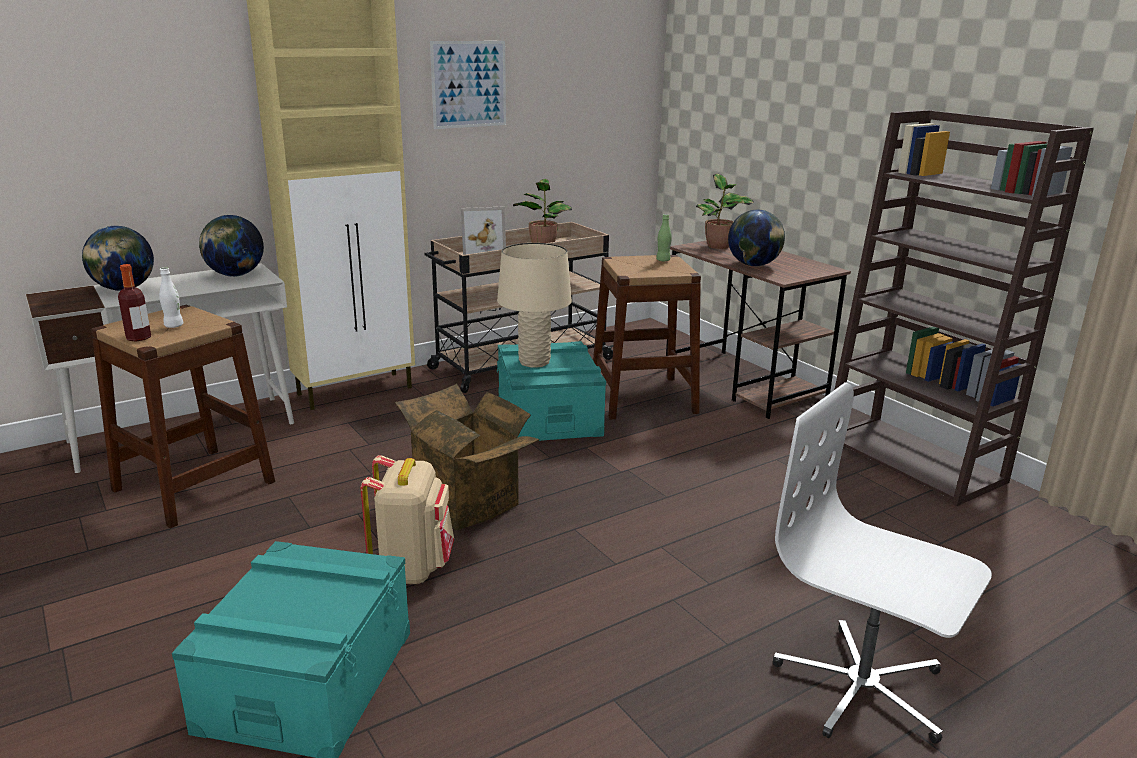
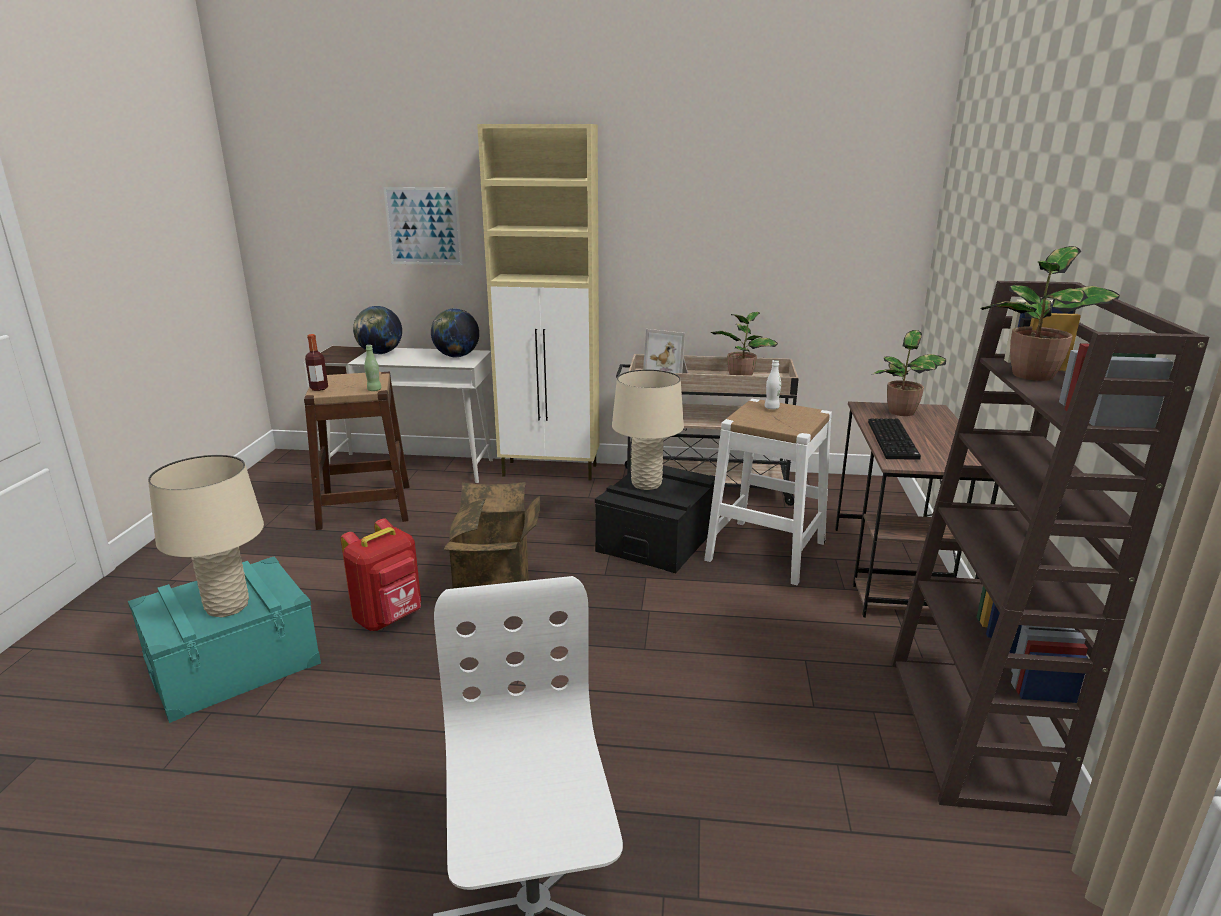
camera: 40 degrees right, 0 degrees up
white bottle [159,267,183,328] -> white bottle moved to [764,360,781,409]
beige backpack [361,455,454,584] -> red backpack [341,519,421,631]
picture [430,41,506,129] -> picture moved to [383,187,463,265]
turquoise storage box [497,341,606,441] -> black storage box [595,465,715,573]
brown stool [593,255,701,419] -> white stool [704,399,832,585]
green bottle [656,214,672,261] -> green bottle moved to [364,345,381,391]
globe [728,210,785,266] -> keyboard [868,418,921,460]
none -> beige table lamp [148,455,264,617]
none -> potted plant [981,246,1120,381]

